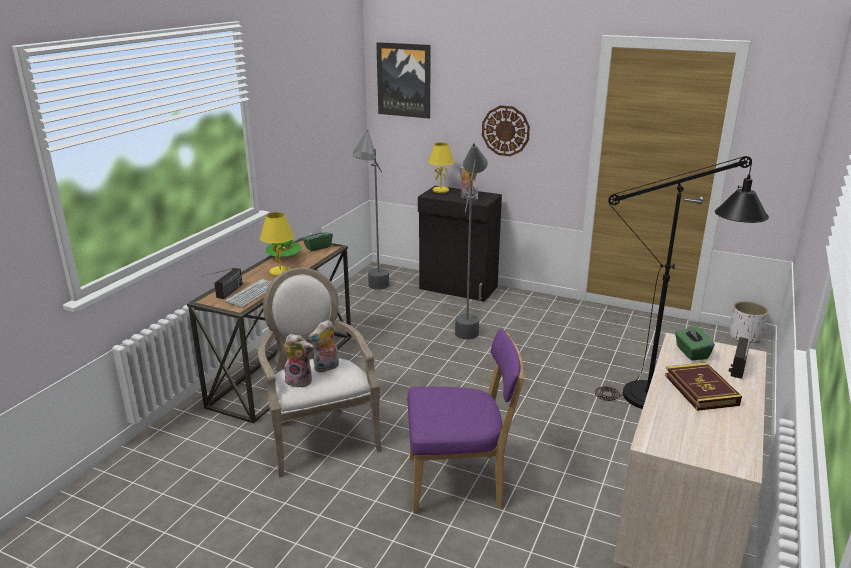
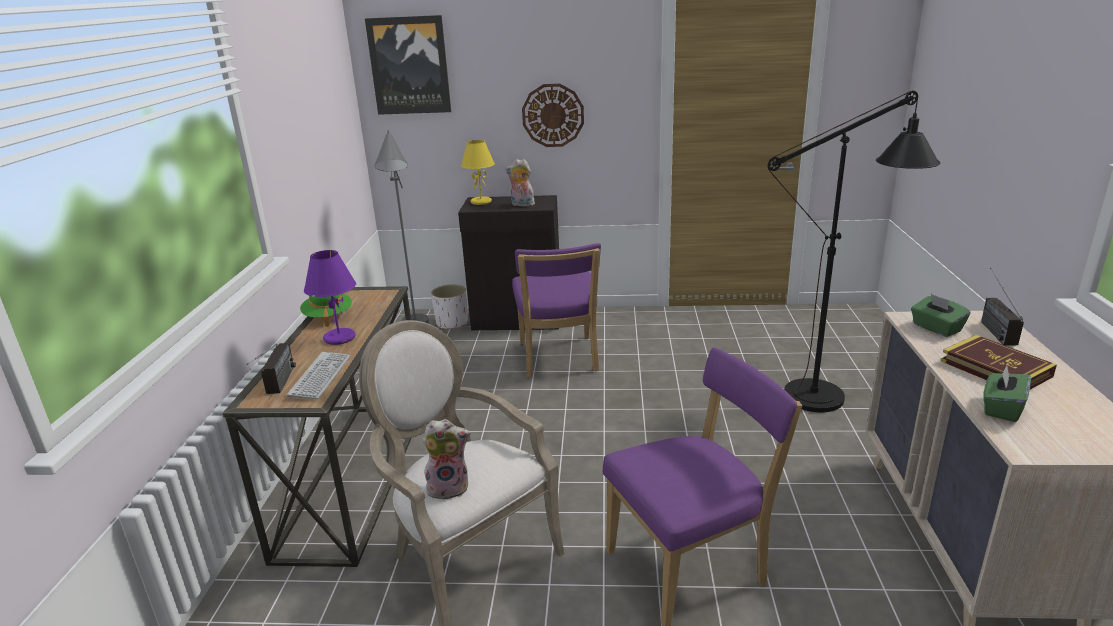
camera: 20 degrees left, 0 degrees up
yellow table lamp [260,212,295,276] -> purple table lamp [304,250,356,345]
green tissue box [302,226,333,251] -> green tissue box moved to [983,365,1031,422]
plush toy [308,320,339,373] -> none
grey floor lamp [455,143,488,339] -> purple chair [512,243,601,378]
white planter [729,301,768,343] -> white planter moved to [431,284,468,330]

